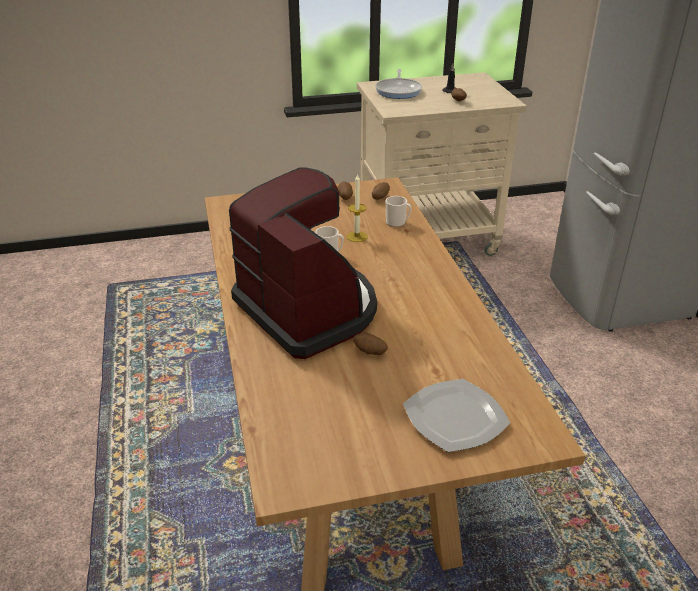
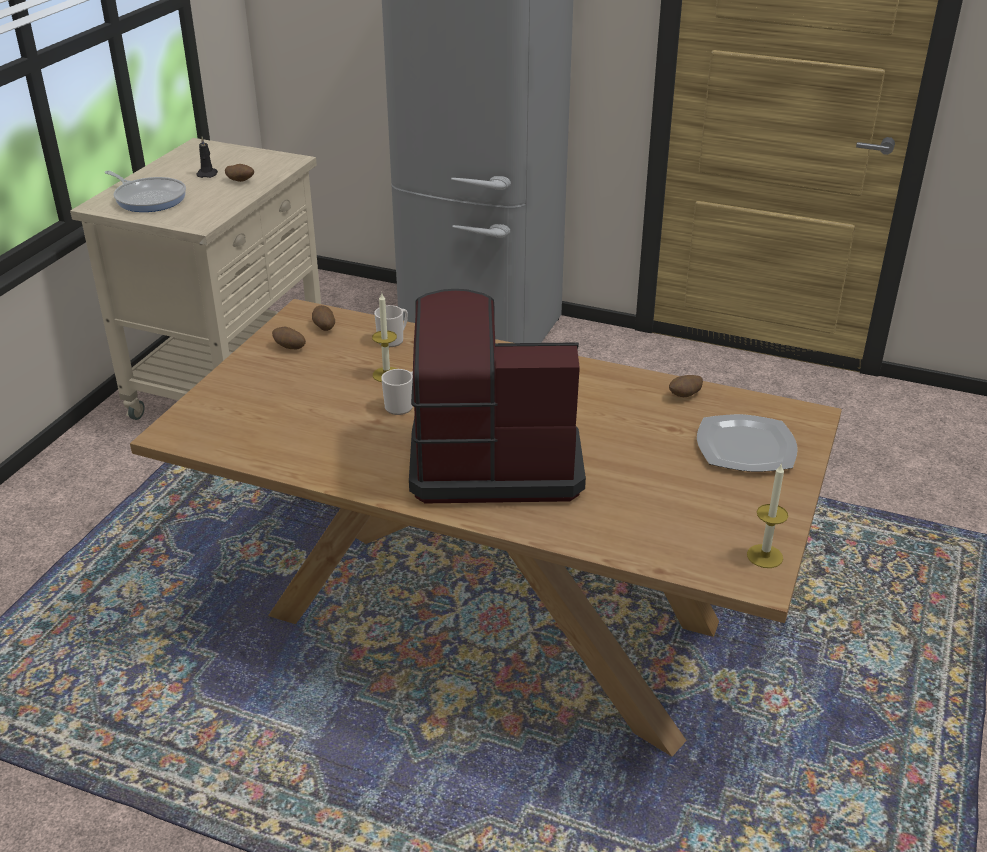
camera: 55 degrees left, 0 degrees up
potato [353,333,388,355] -> potato moved to [669,375,703,397]
none -> candle [747,464,788,568]

